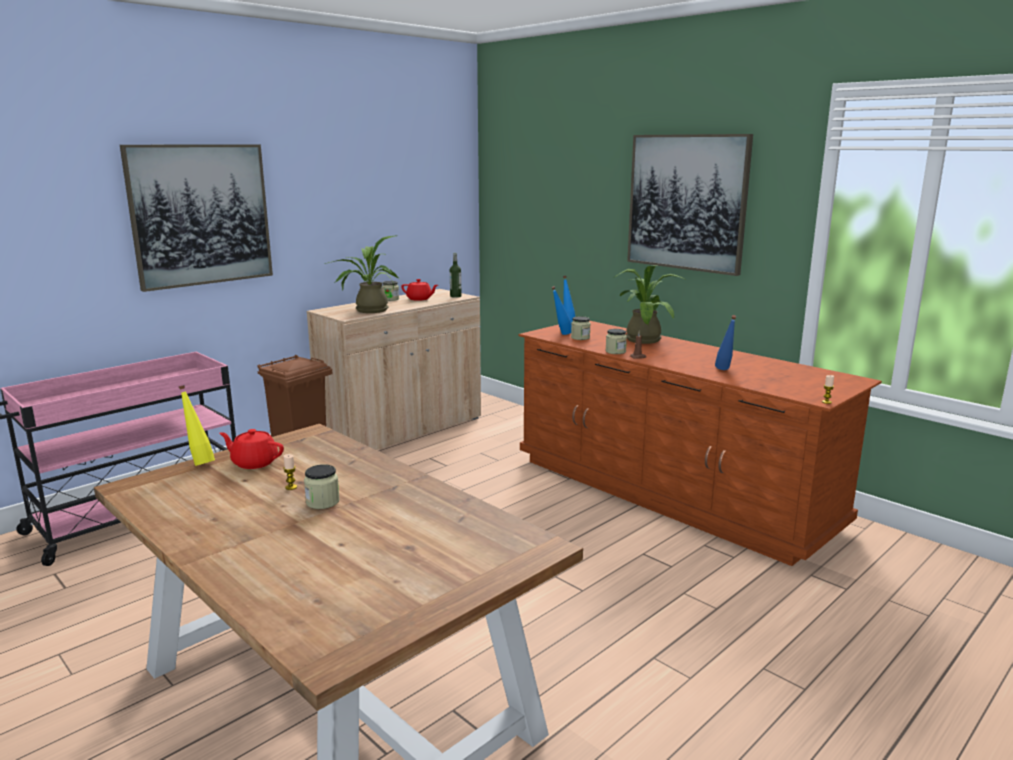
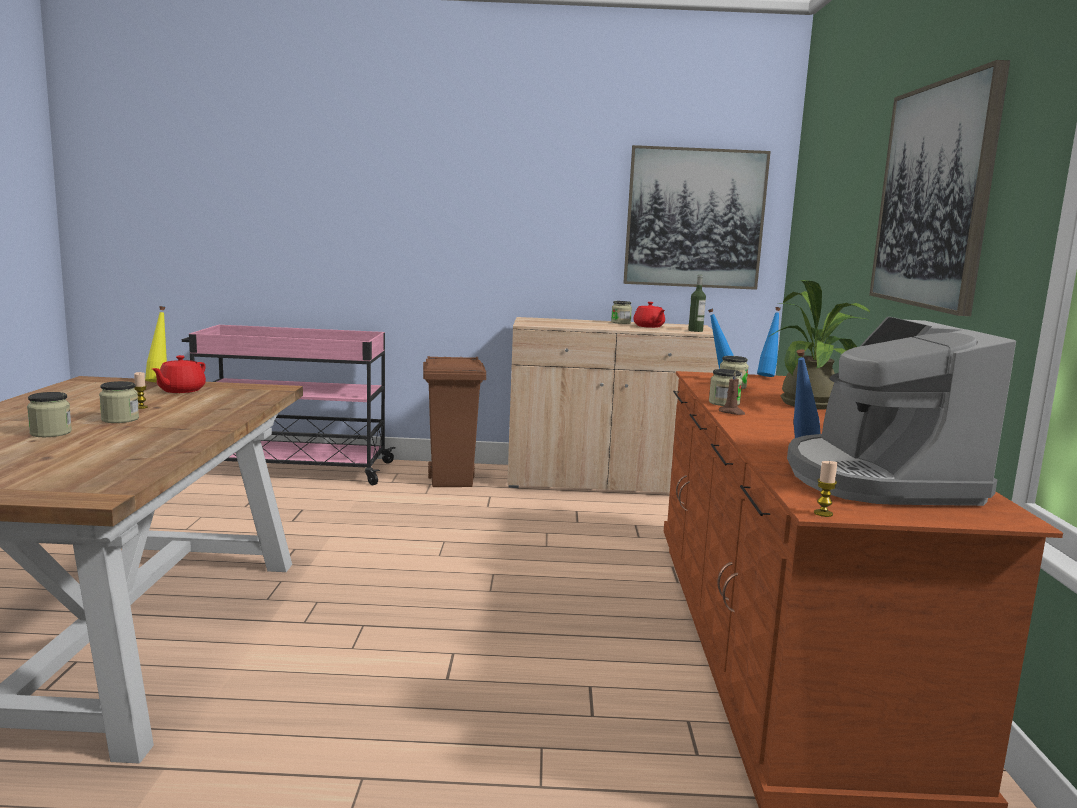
camera: 45 degrees right, 5 degrees down
picture [120,145,273,292] -> picture moved to [623,145,771,290]
red teapot [219,429,284,469] -> red teapot turned 135 degrees counterclockwise [152,355,206,393]
potted plant [325,236,399,313] -> none
none -> jar [27,392,72,437]
none -> coffee machine [787,317,1016,506]

